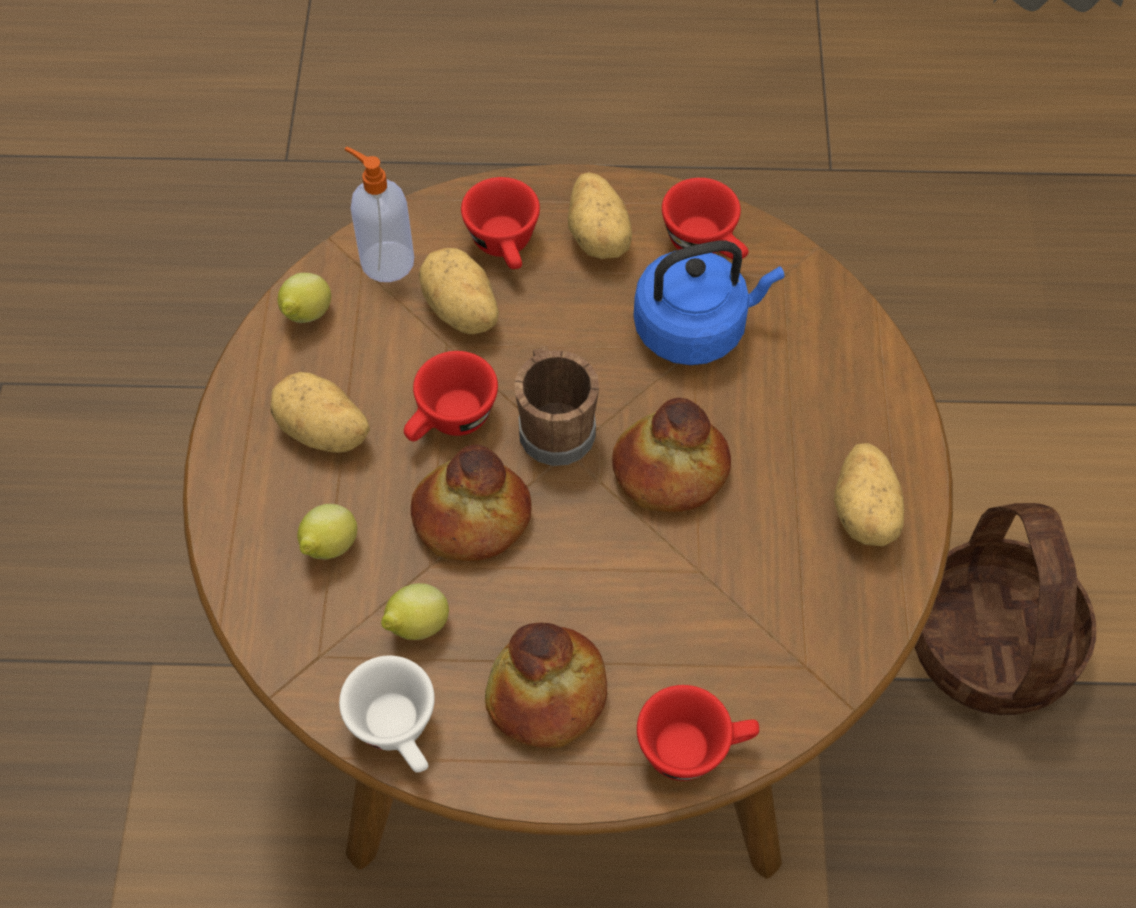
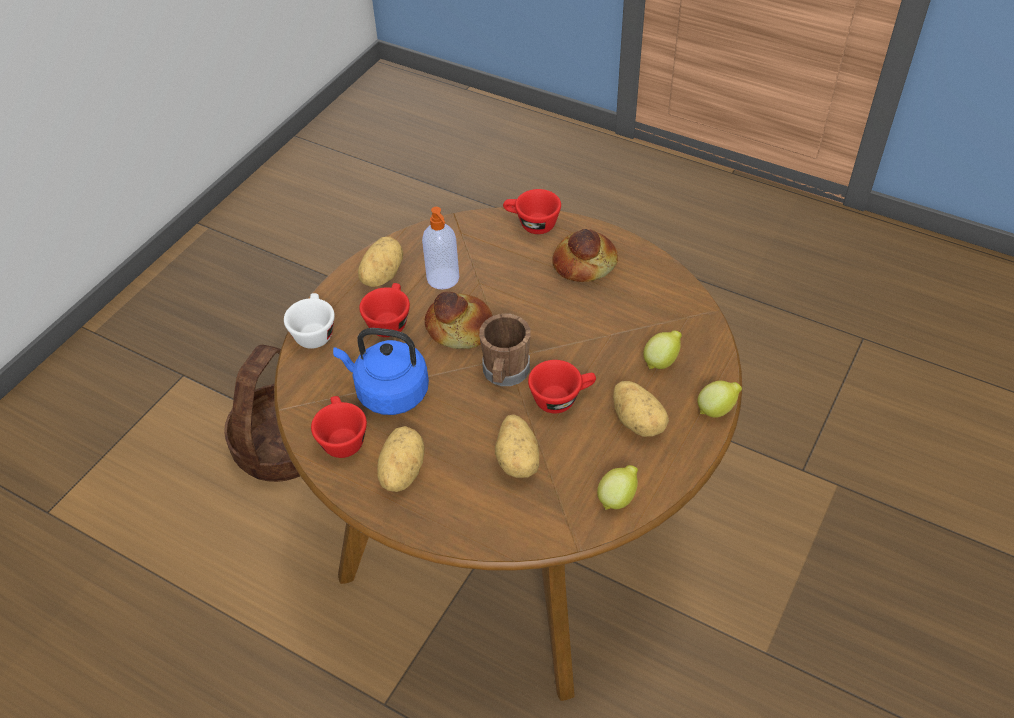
camera: 150 degrees left, 10 degrees down
white cup [339,656,435,773] -> white cup moved to [284,293,335,349]
soap dispenser [345,147,414,282] -> soap dispenser moved to [422,207,459,290]
lemon [381,583,449,640] -> lemon moved to [697,381,742,418]
bread [411,445,532,561] -> none
red cup [461,177,540,269] -> red cup moved to [359,283,410,337]

